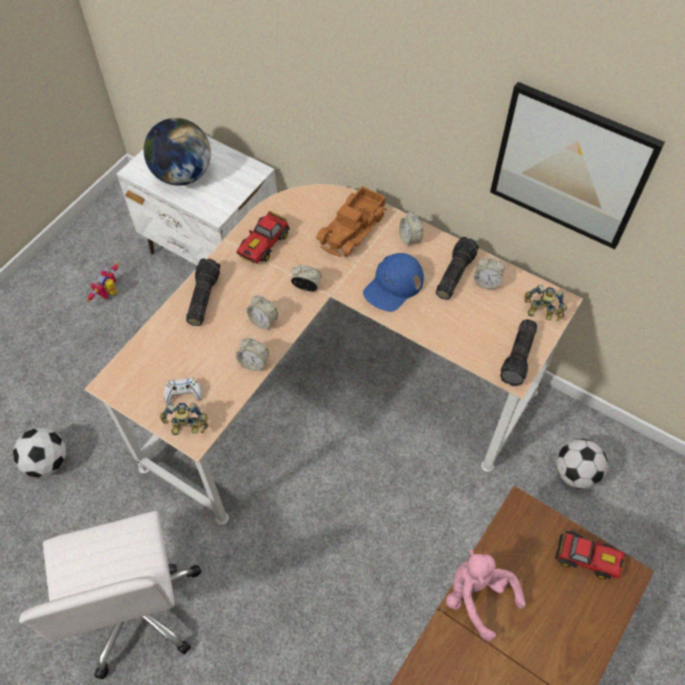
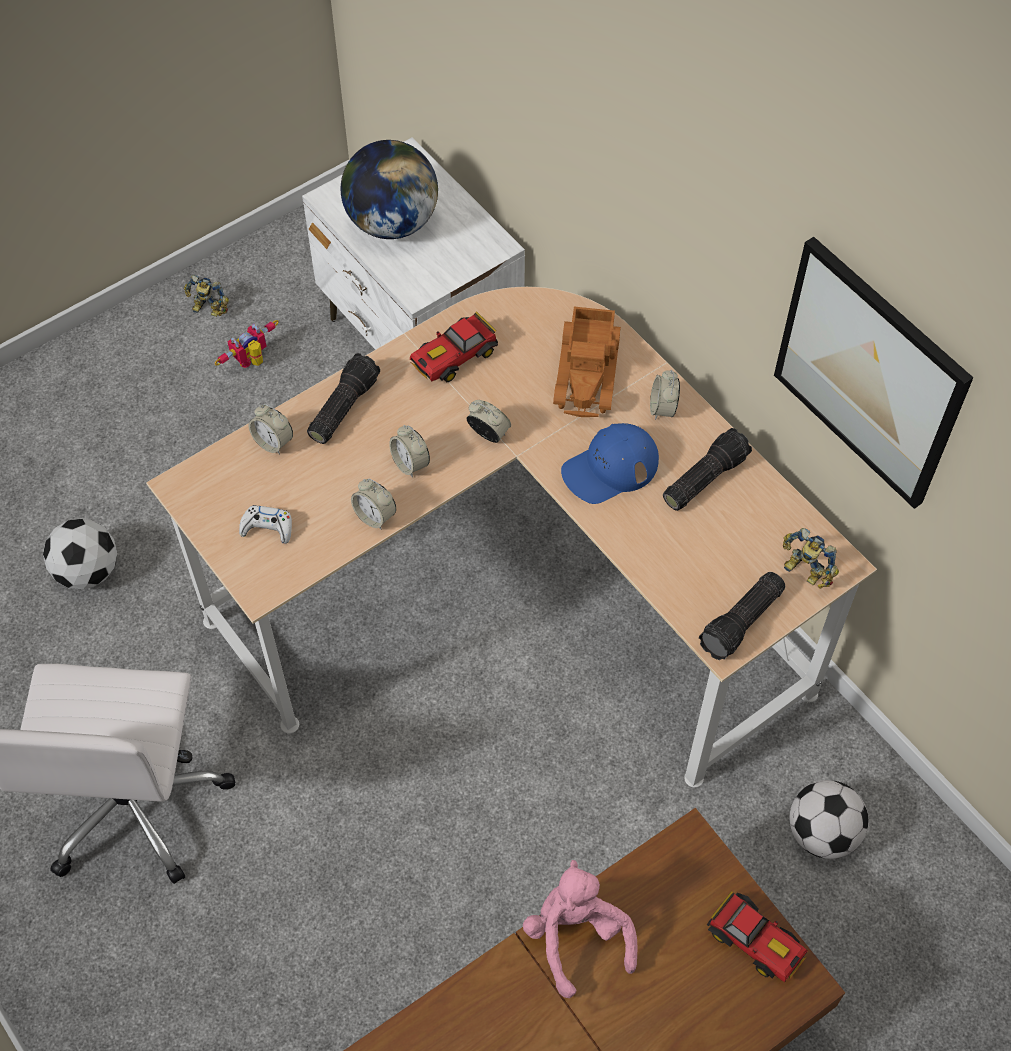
camera: 20 degrees right, 0 degrees up
toy robot [160,403,208,435] -> toy robot moved to [184,275,229,317]
toy truck [316,186,387,257] -> toy truck turned 45 degrees counterclockwise [553,307,621,417]
alarm clock [474,257,505,289] -> alarm clock moved to [249,404,293,455]

